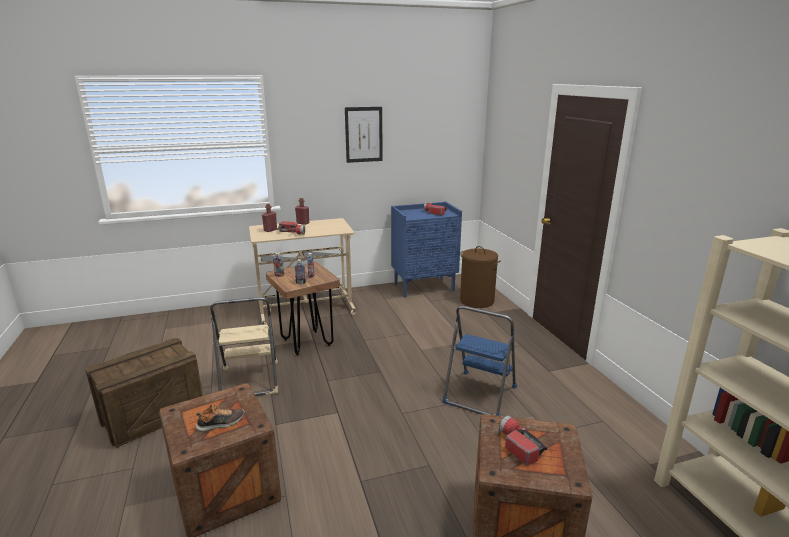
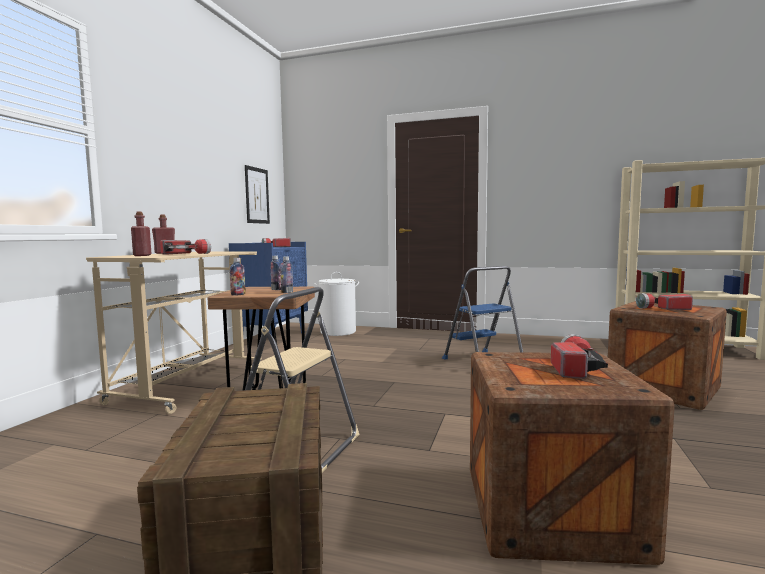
camera: 55 degrees left, 15 degrees down
shoe [196,403,245,432] -> flashlight [551,334,608,379]
picture [345,107,383,163] -> picture moved to [245,165,270,224]
brown laundry basket [460,246,501,308] -> white laundry basket [315,272,359,336]

